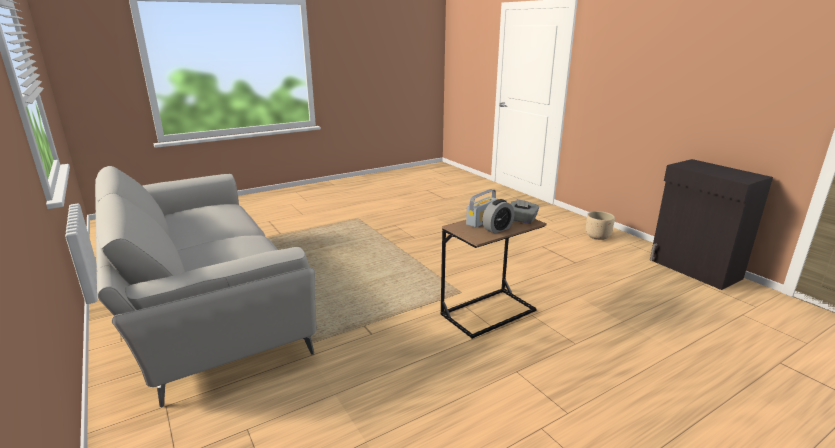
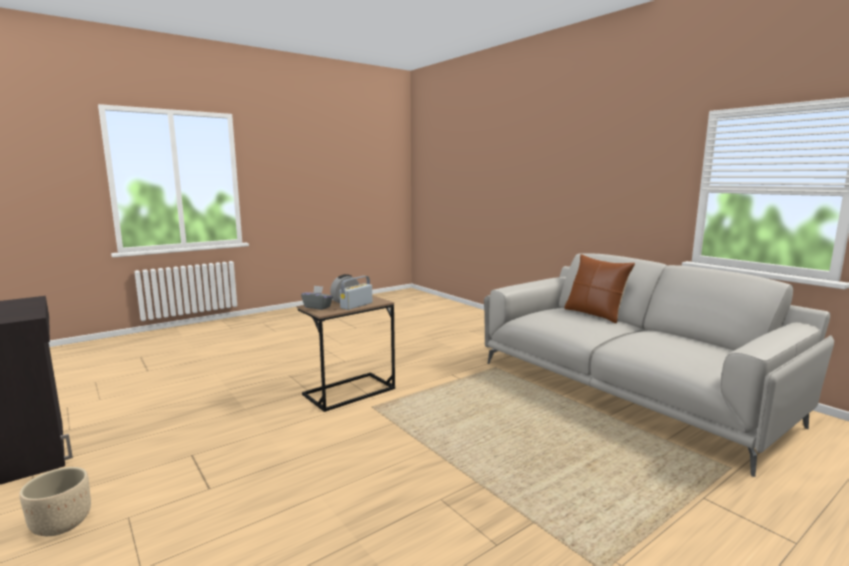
camera: 175 degrees right, 10 degrees down
none -> brown pillow [564,254,635,323]

